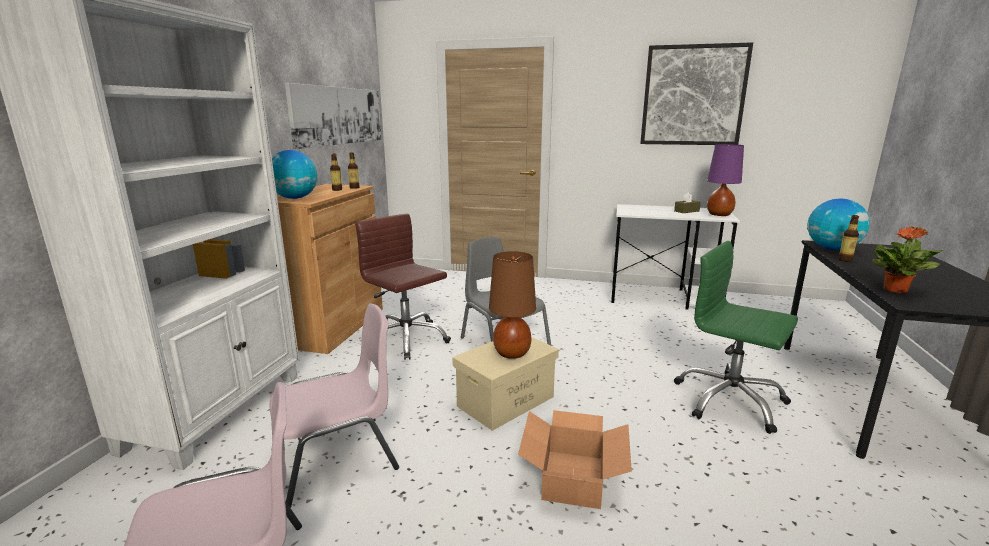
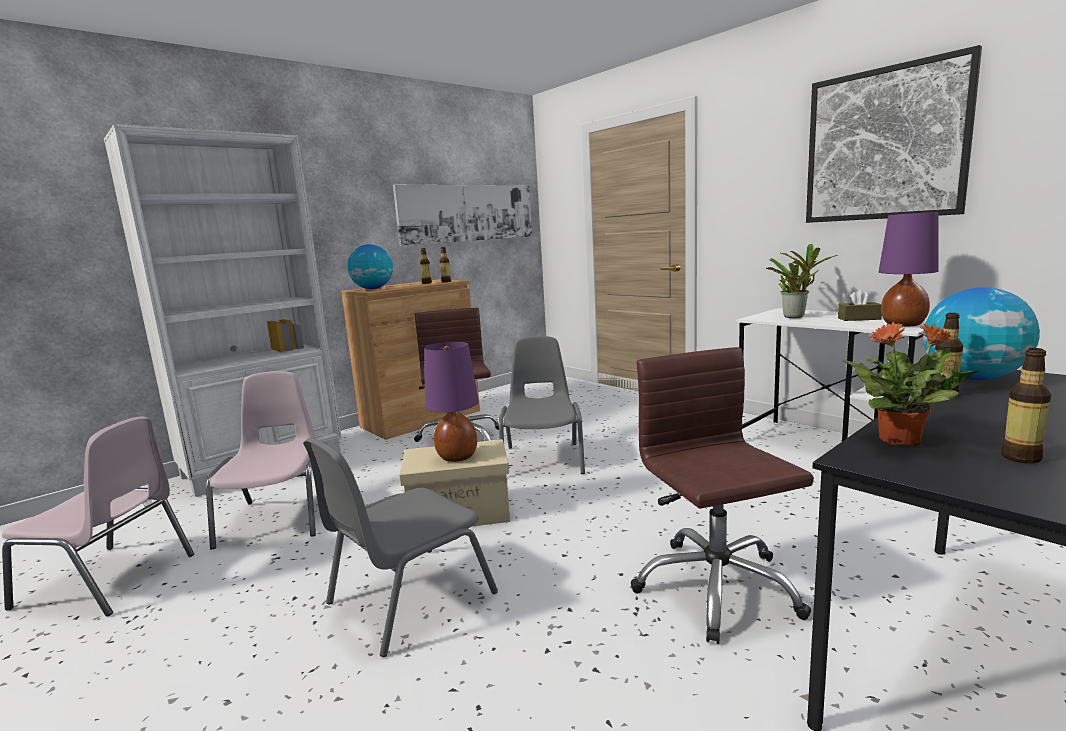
camera: 35 degrees right, 5 degrees down
pink chair [270,304,399,508] -> pink chair turned 105 degrees counterclockwise [206,371,316,549]
brown table lamp [489,251,536,359] -> purple table lamp [424,341,479,462]
cardboard box [518,410,632,509] -> grey chair [303,437,498,657]
green office chair [674,241,798,434] -> brown office chair [631,347,814,644]
none -> potted plant [766,244,837,318]
none -> bottle [1001,348,1051,464]

